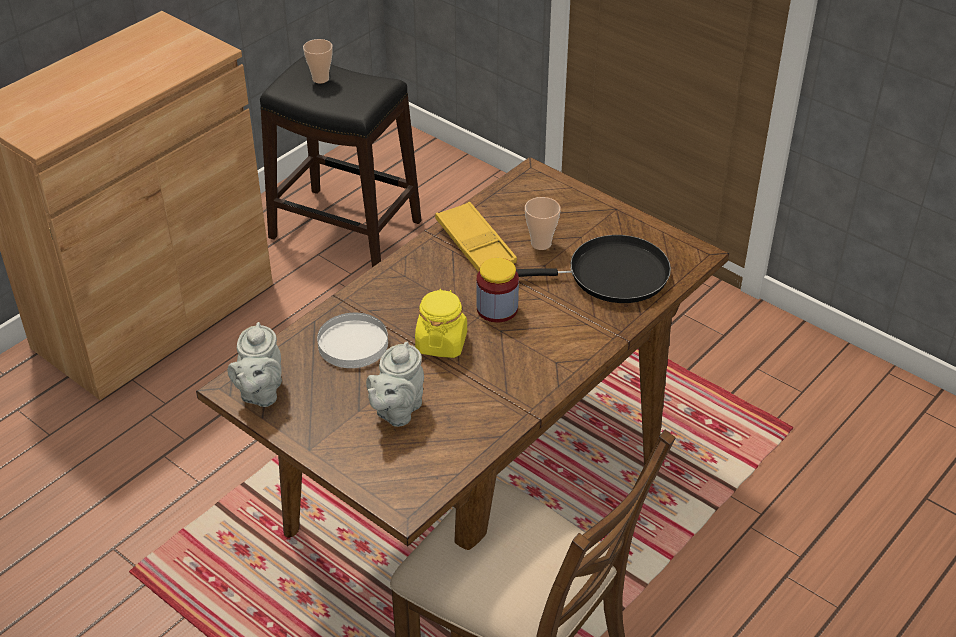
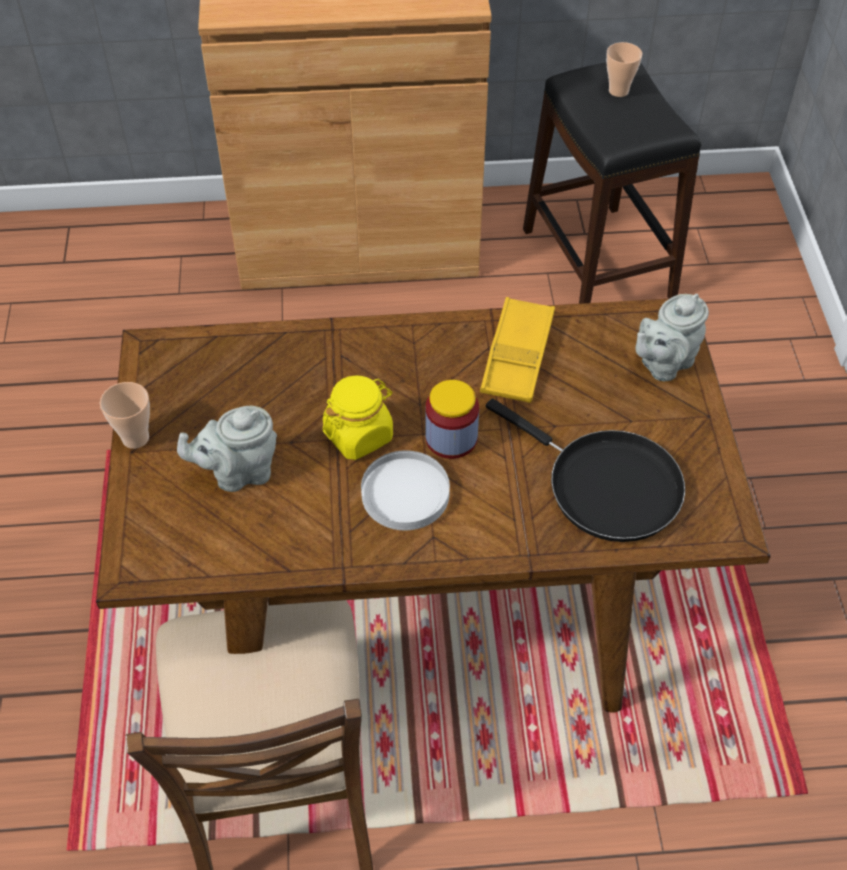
camera: 45 degrees right, 10 degrees up
grey teapot [227,322,282,407] -> grey teapot moved to [635,294,709,381]
white plate [317,313,388,368] -> white plate moved to [361,450,450,530]
cup [525,197,561,250] -> cup moved to [100,382,150,449]

